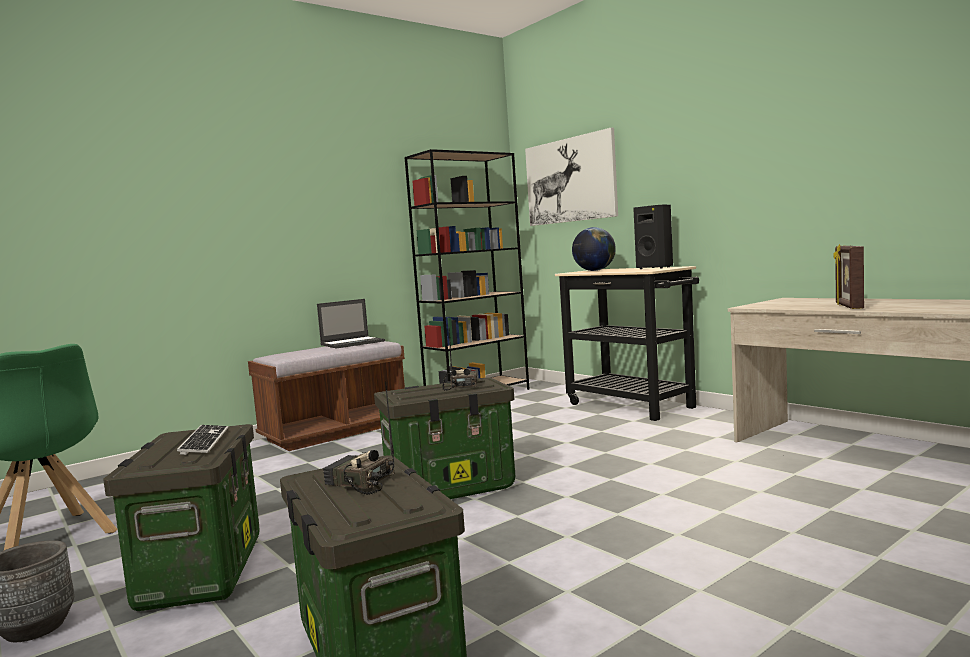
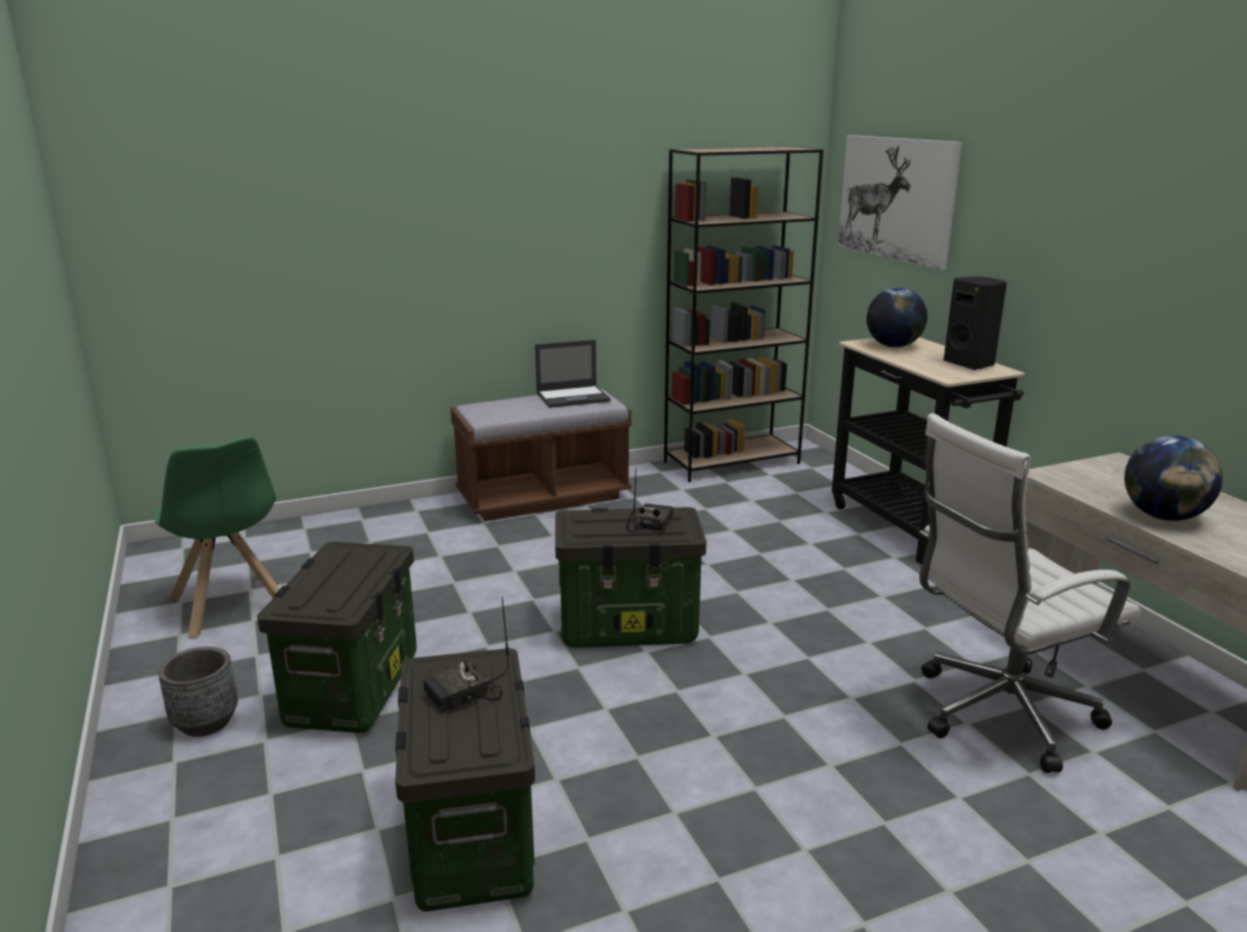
camera: 15 degrees right, 15 degrees up
keyboard [177,425,228,455] -> none
radio [323,382,395,495] -> radio turned 75 degrees counterclockwise [423,596,509,713]
picture frame [833,244,864,309] -> globe [1124,435,1223,521]
none -> white office chair [919,413,1140,773]

